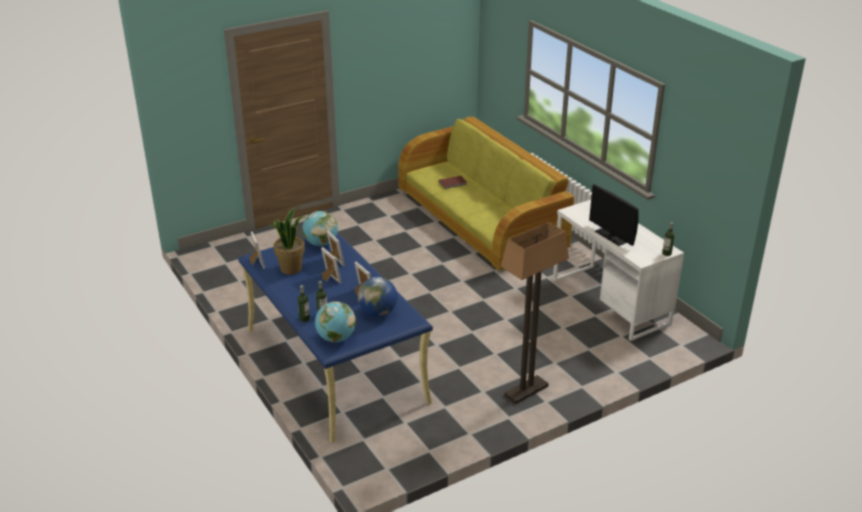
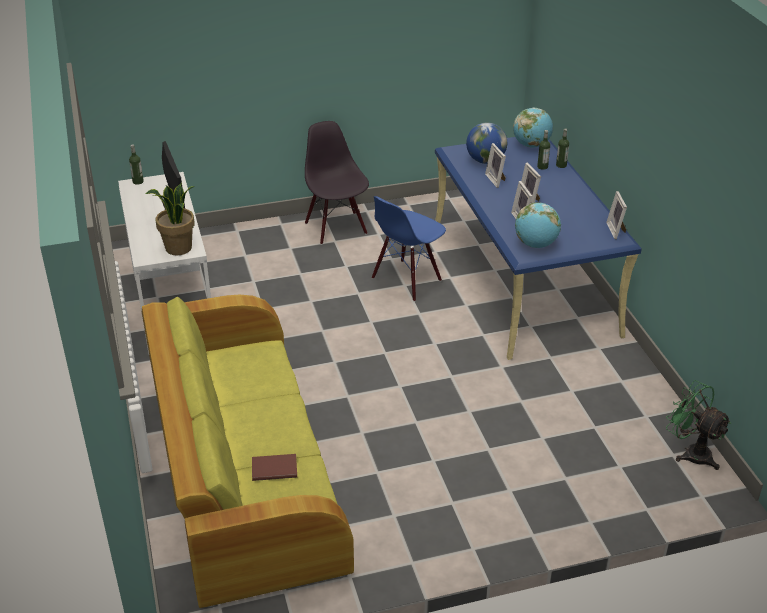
camera: 165 degrees left, 5 degrees up
potted plant [270,208,305,275] -> potted plant moved to [146,183,195,255]
floor lamp [501,222,569,404] -> black chair [305,121,369,245]
none -> blue chair [372,196,446,302]
none -> green fan [666,380,731,470]

